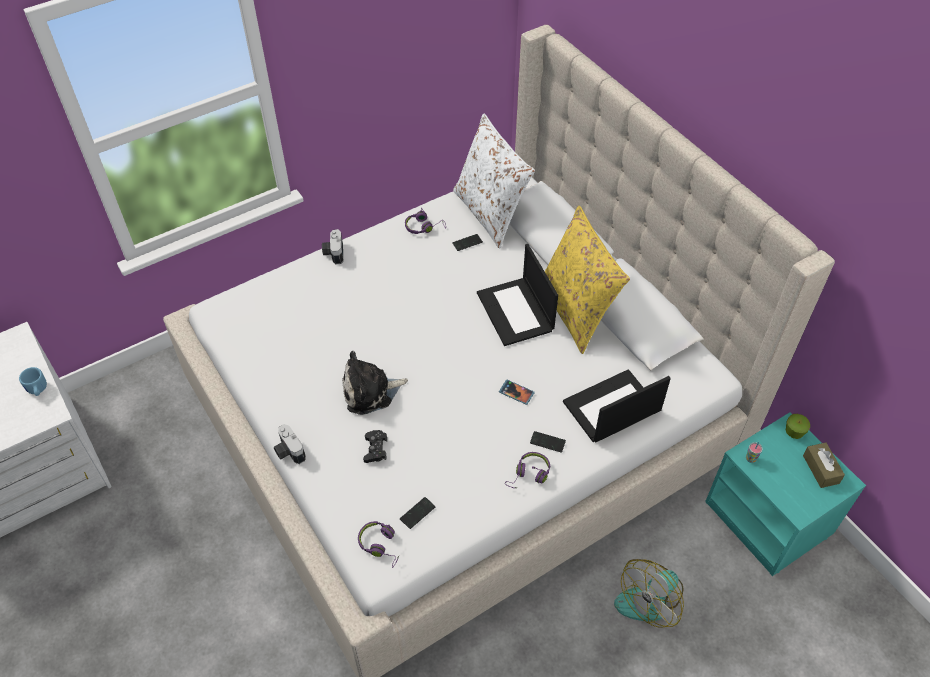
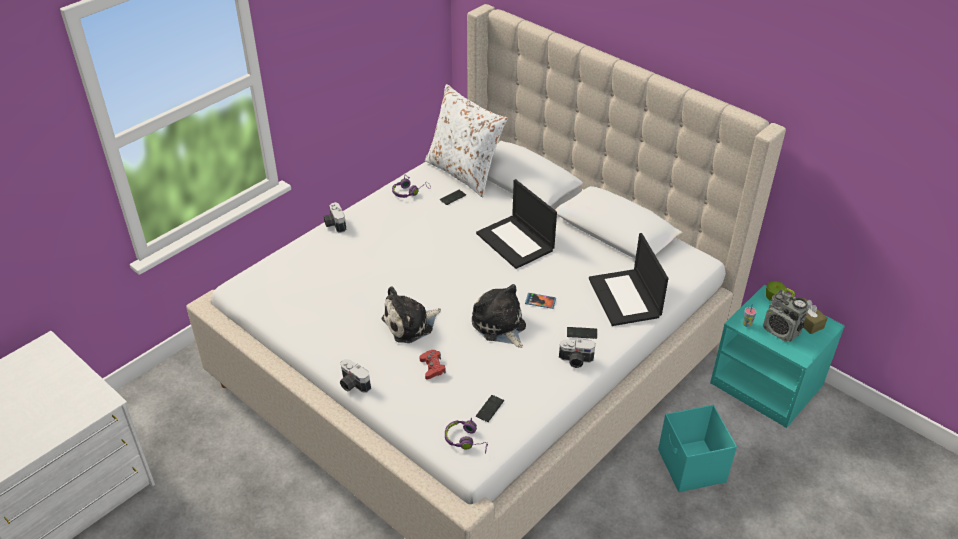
camera: 15 degrees left, 10 degrees down
blue mug [19,367,47,396] -> none
black game controller [363,430,387,463] -> red game controller [419,350,446,379]
purple headphones [505,452,550,488] -> camera [559,339,595,368]
yellow pillow [545,206,630,354] -> none
laptop [563,369,671,443] -> laptop turned 60 degrees counterclockwise [589,233,668,326]
fan [614,559,684,628] -> turquoise storage box [658,405,737,492]
none -> plush toy [472,284,526,348]
none -> radio [763,288,809,342]

